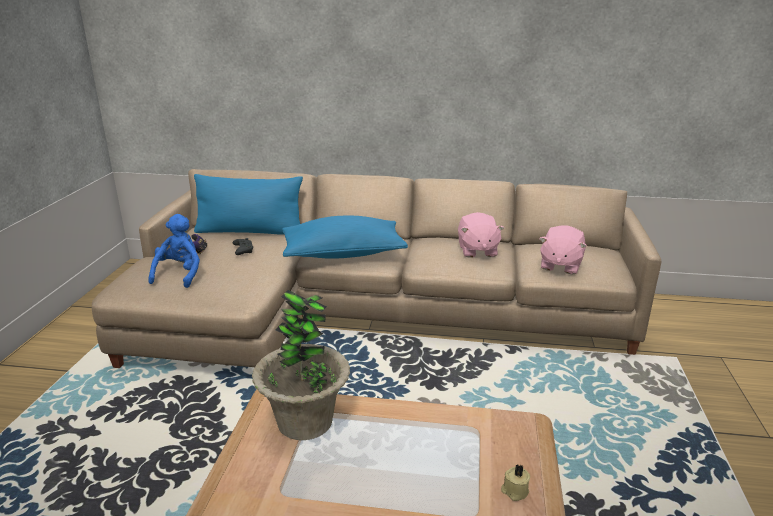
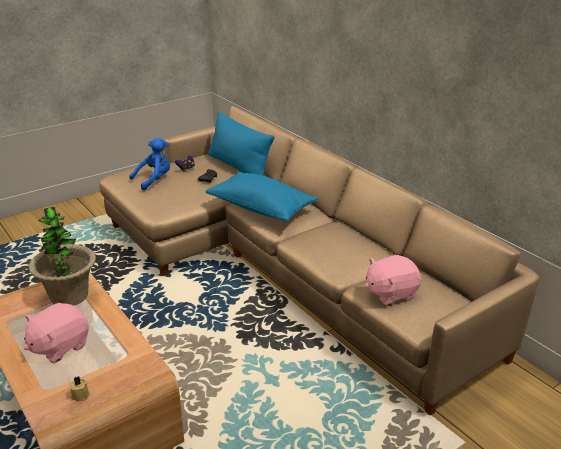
camera: 45 degrees right, 5 degrees up
pink plush toy [458,212,504,257] -> pink plush toy moved to [24,303,89,363]

